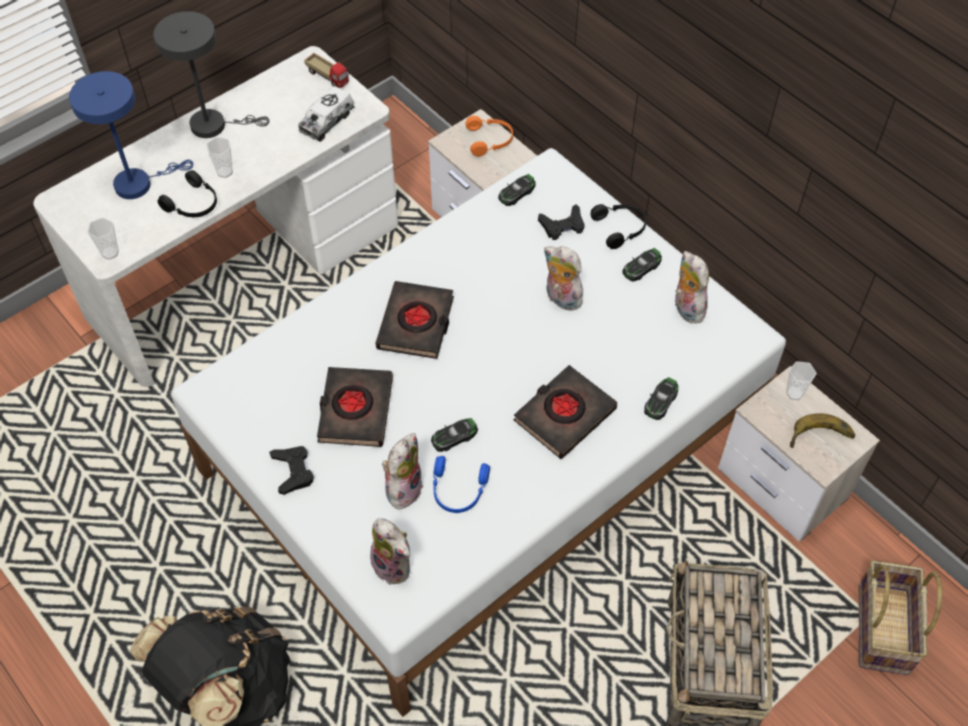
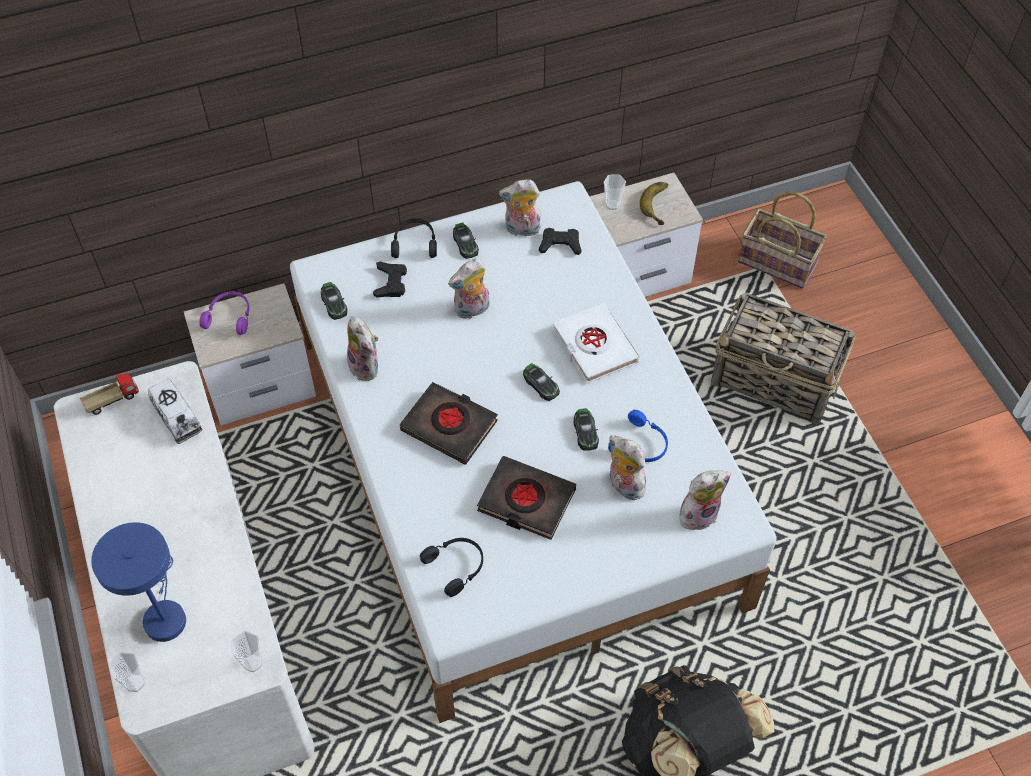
camera: 70 degrees left, 0 degrees up
grey table lamp [153,11,269,138] -> none
black headphones [157,170,217,217] -> black headphones moved to [420,538,483,597]
cup [206,137,233,178] -> cup moved to [109,652,145,692]
black game controller [269,446,314,495] -> black game controller moved to [539,228,582,255]
orange headphones [465,116,513,157] -> purple headphones [199,291,249,335]
black book [514,365,617,459] -> white book [553,303,639,383]
toy car [644,377,678,420] -> toy car moved to [523,363,560,401]
none -> plush toy [347,316,378,381]

